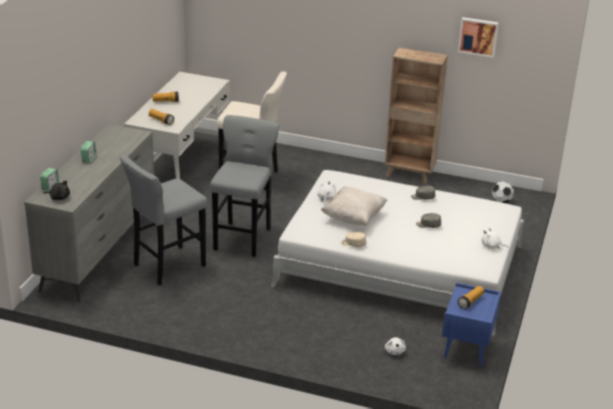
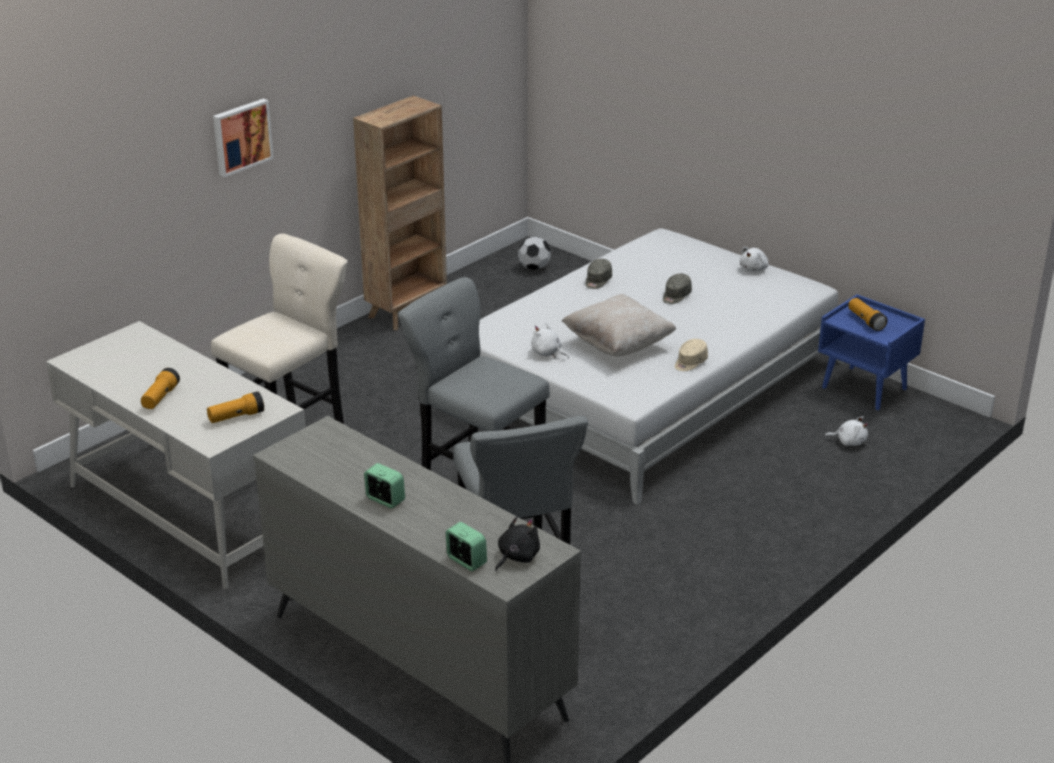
camera: 65 degrees left, 0 degrees up
picture [458,17,499,58] -> picture moved to [213,98,274,177]

